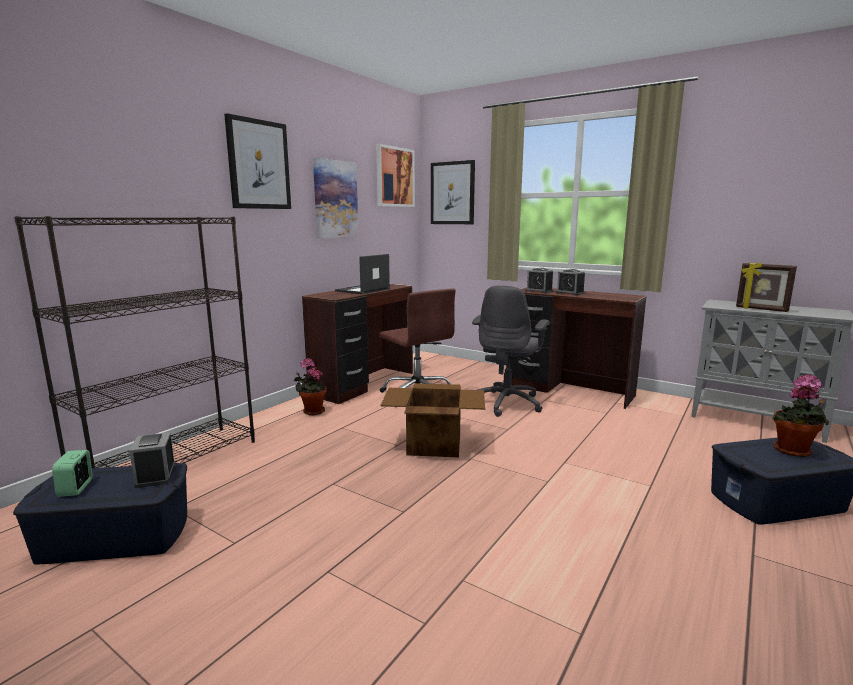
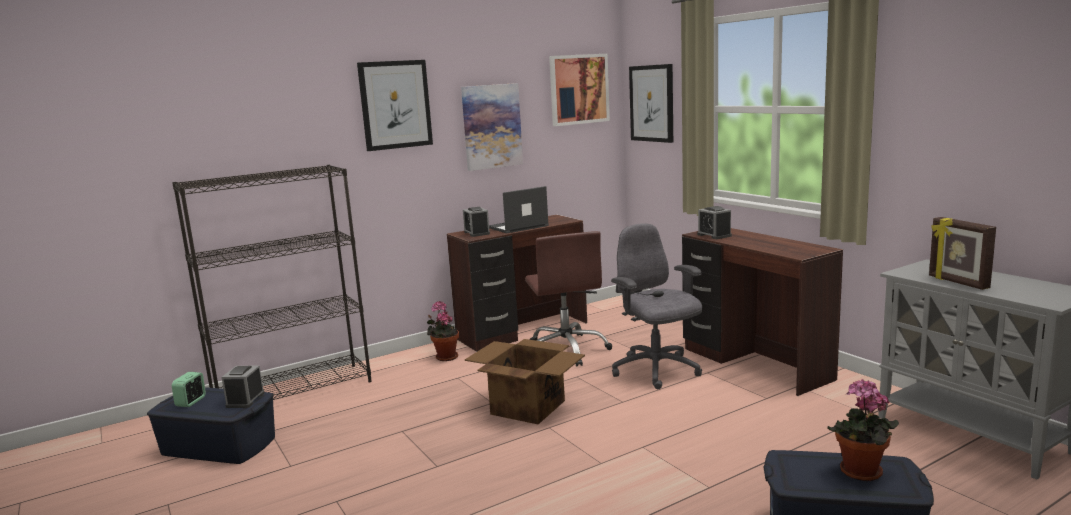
camera: 25 degrees right, 0 degrees up
grey office chair [472,285,550,417] -> grey office chair turned 105 degrees clockwise [611,223,702,389]
alarm clock [556,269,585,295] -> alarm clock moved to [463,207,490,237]

